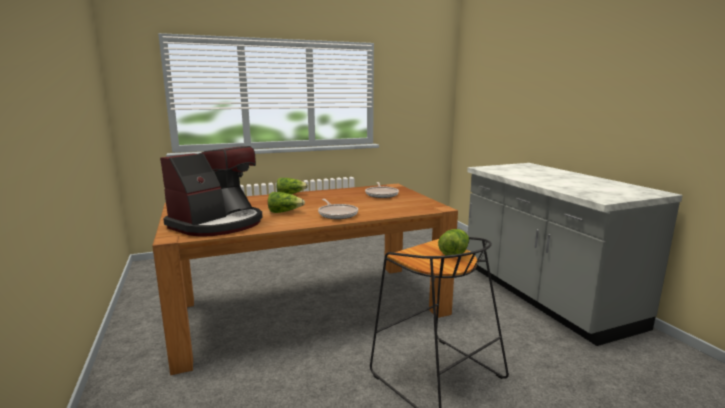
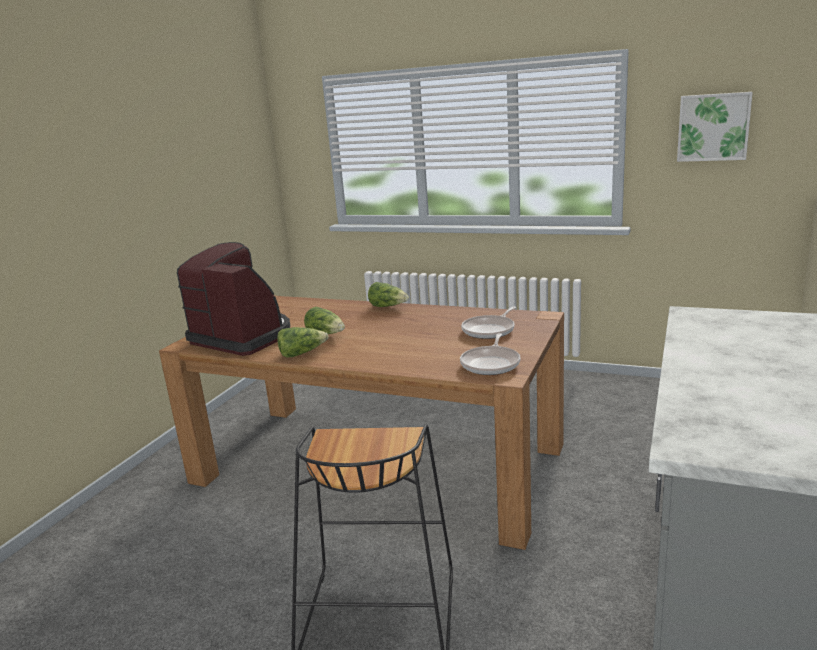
camera: 45 degrees right, 5 degrees up
coffee machine [160,146,263,237] -> coffee machine turned 135 degrees counterclockwise [177,242,290,356]
frying pan [318,199,358,219] -> frying pan moved to [460,333,521,375]
lettuce [438,229,469,258] -> lettuce moved to [277,327,328,358]
none -> picture [677,92,753,162]

